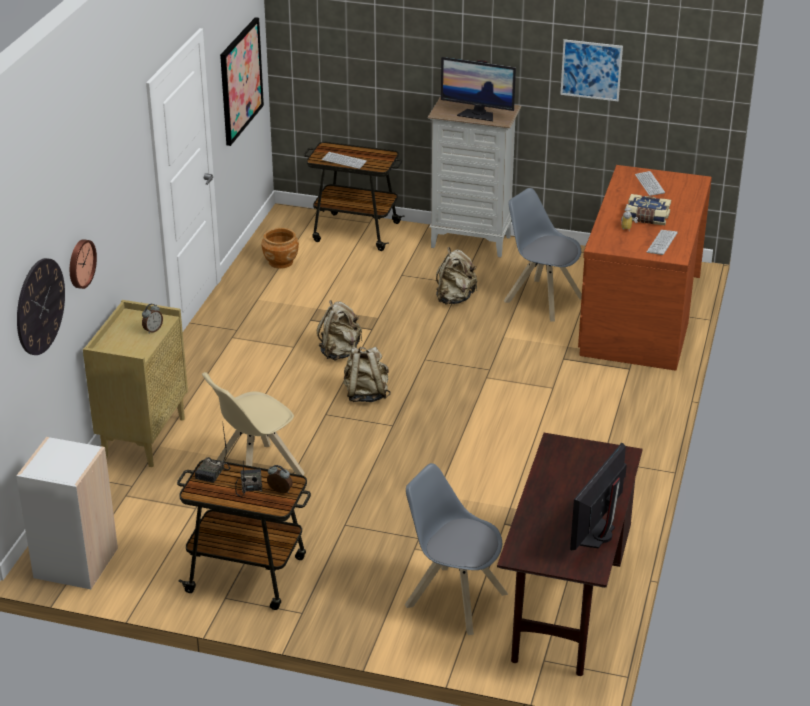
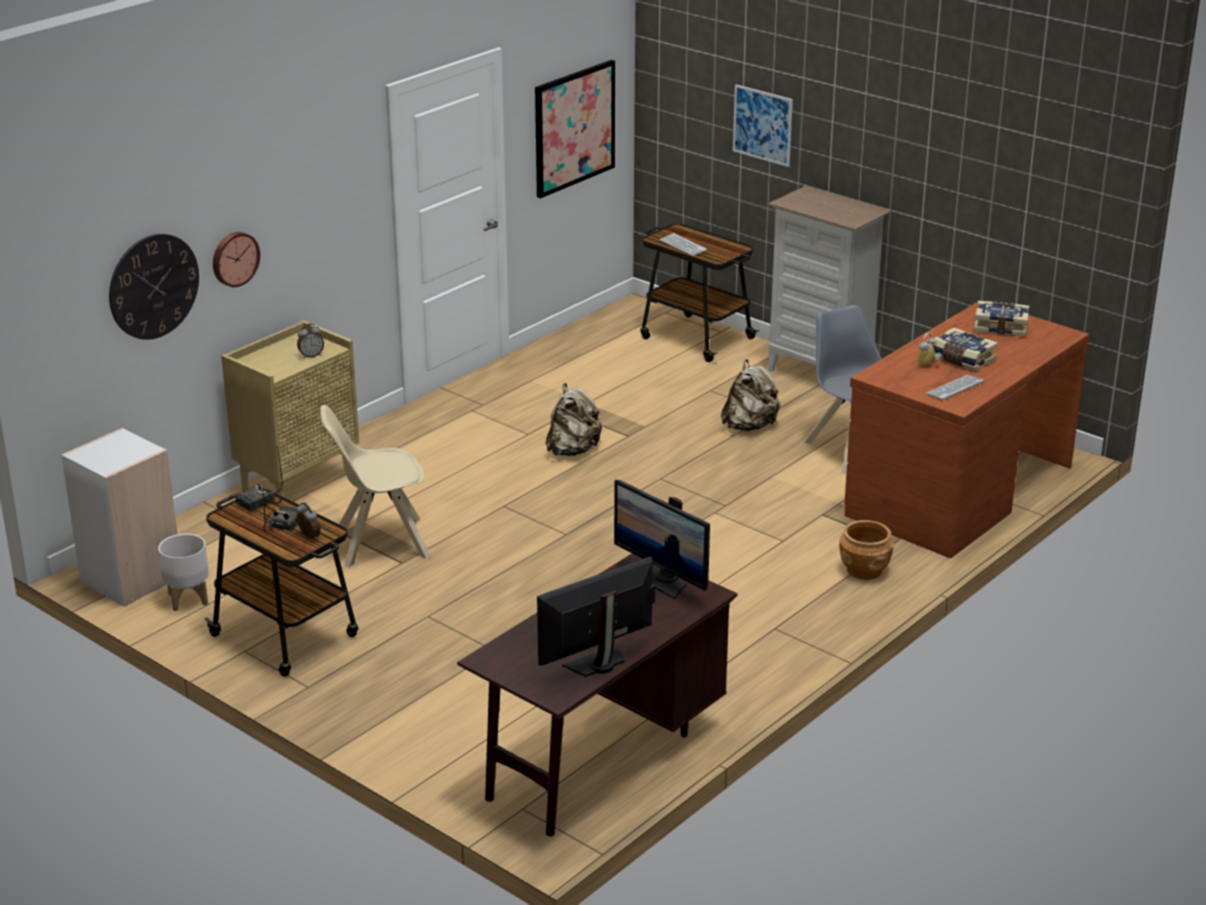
camera: 25 degrees right, 5 degrees down
brown planter [262,228,299,269] -> brown planter moved to [839,520,894,580]
beige backpack [343,347,390,402] -> none
grey chair [405,463,508,635] -> none
monitor [441,57,516,121] -> monitor moved to [614,480,710,599]
picture [560,39,623,101] -> picture moved to [733,84,793,167]
keyboard [635,171,665,196] -> book [974,301,1029,337]
none -> white planter [158,534,209,611]

